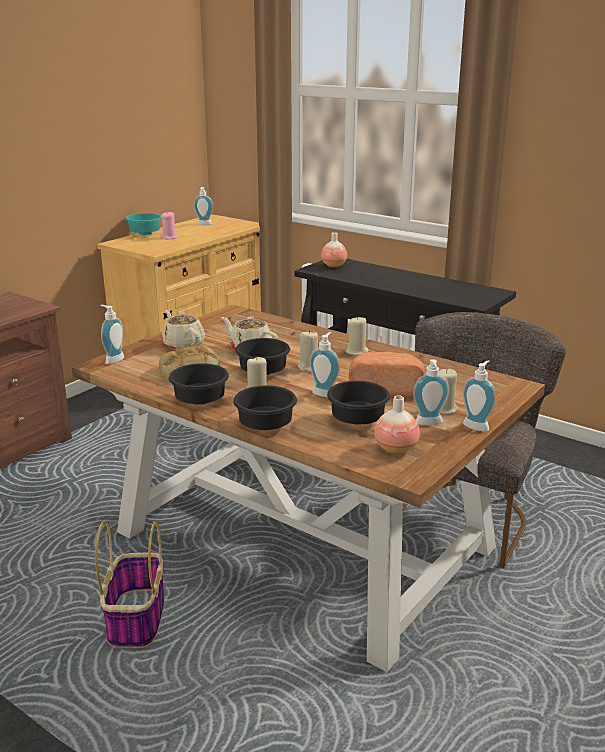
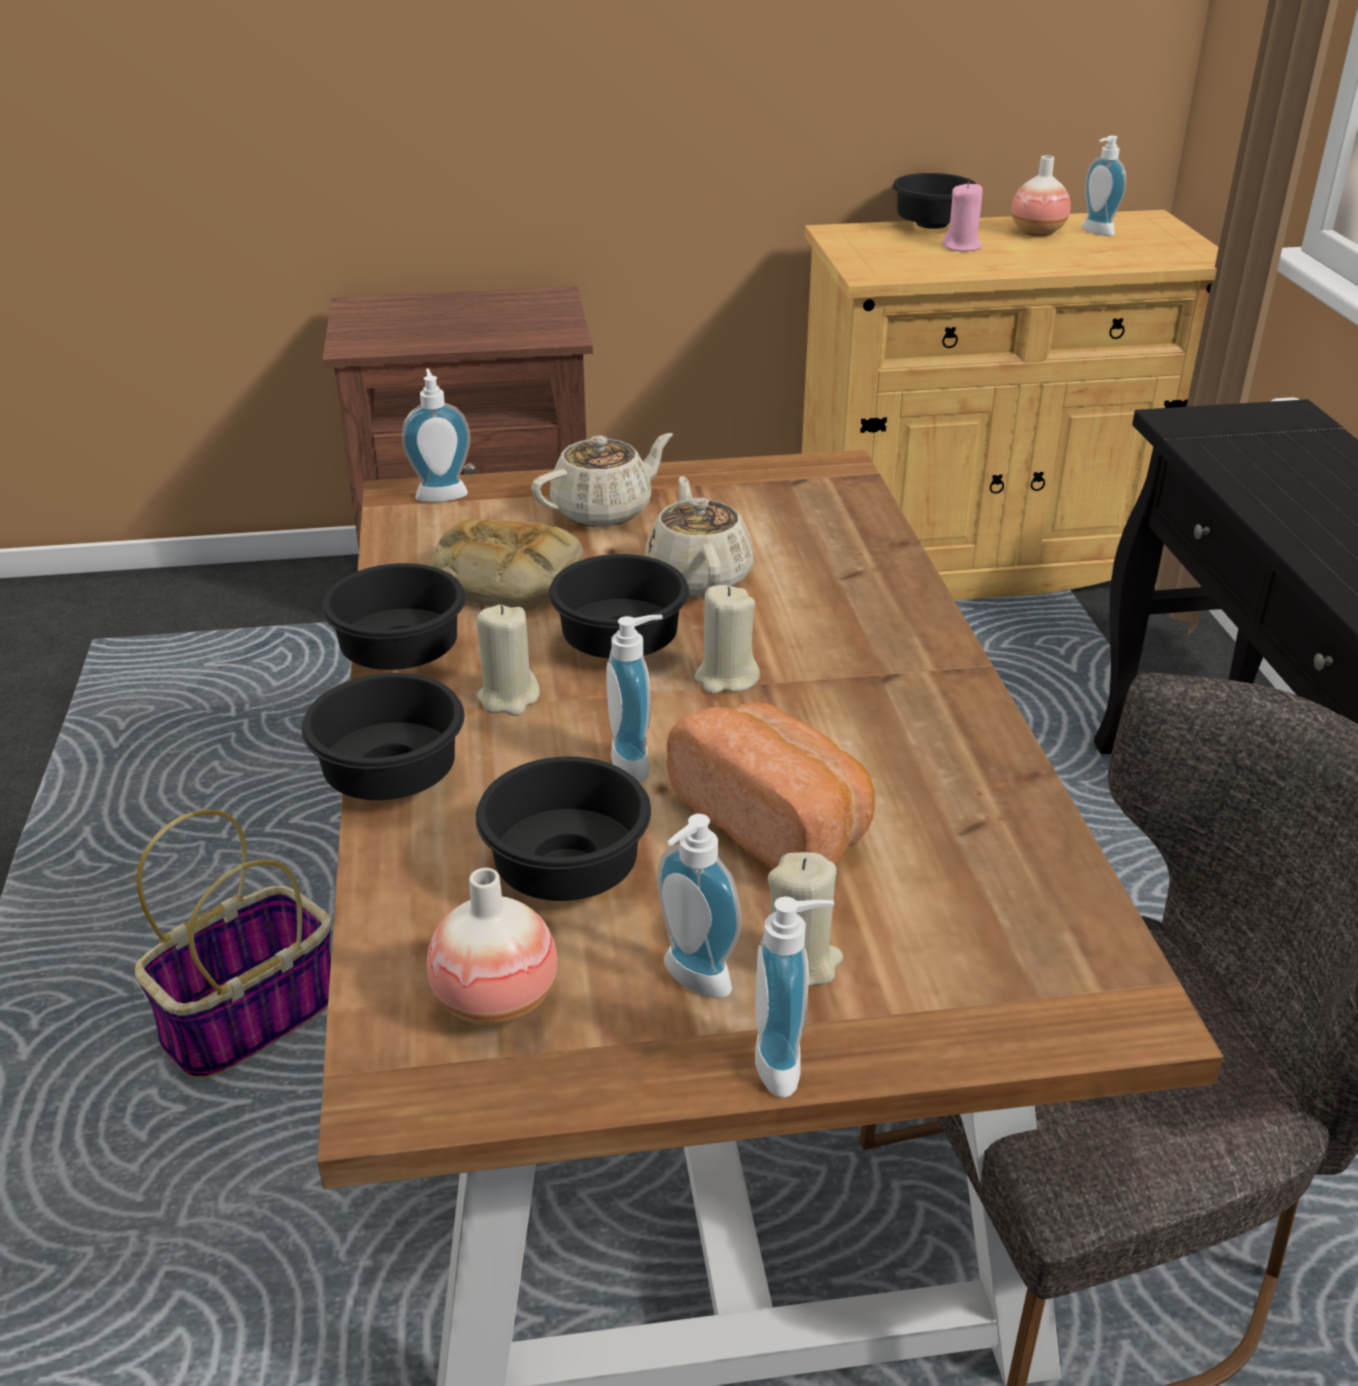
camera: 45 degrees right, 10 degrees up
turquoise bowl [126,213,162,235] -> black bowl [892,173,976,229]
beige teapot [161,310,205,350] -> beige teapot turned 45 degrees clockwise [531,433,673,527]
vase [321,232,347,267] -> vase moved to [1011,155,1071,236]
beige candle [346,316,369,355] -> none

